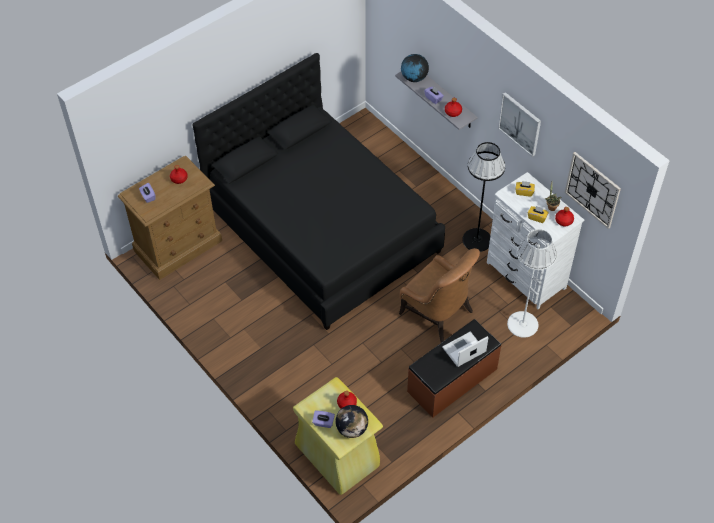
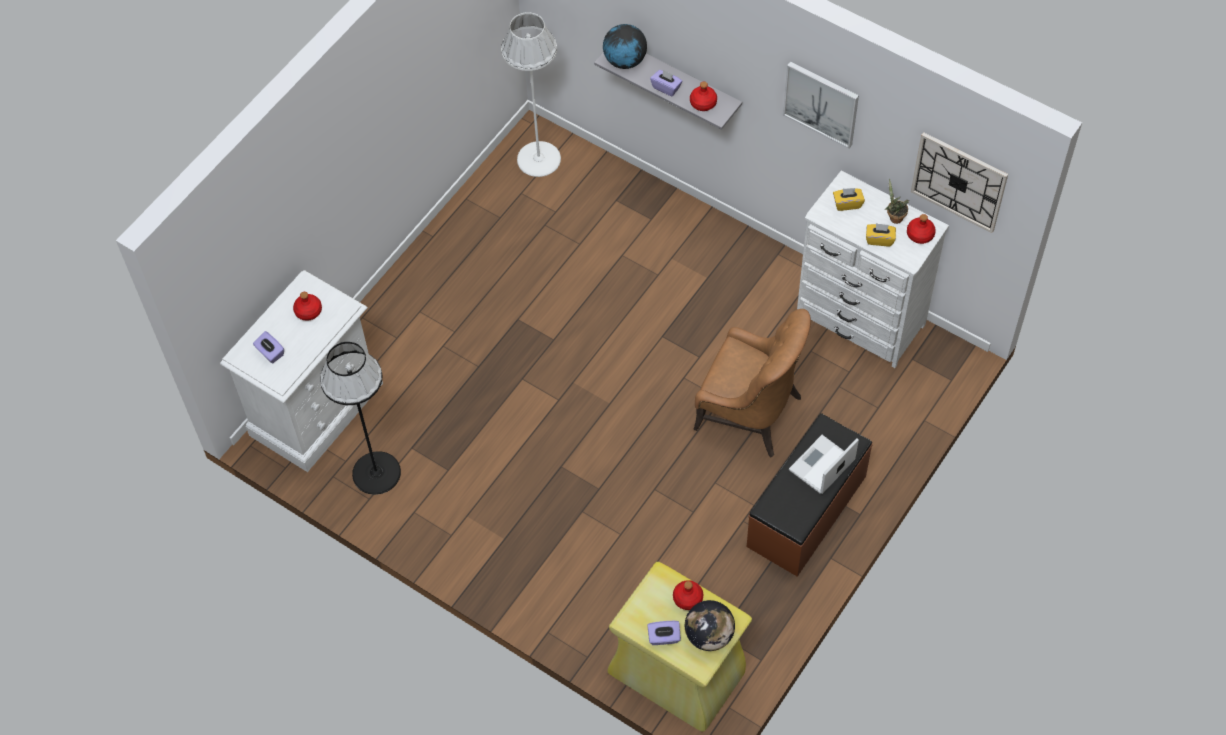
camera: 15 degrees left, 5 degrees up
brown dresser [118,156,222,280] -> white dresser [220,270,383,472]
black bed [193,53,445,330] -> none
black floor lamp [462,142,505,252] -> black floor lamp moved to [320,342,401,495]
white floor lamp [507,229,557,338] -> white floor lamp moved to [501,12,561,177]

